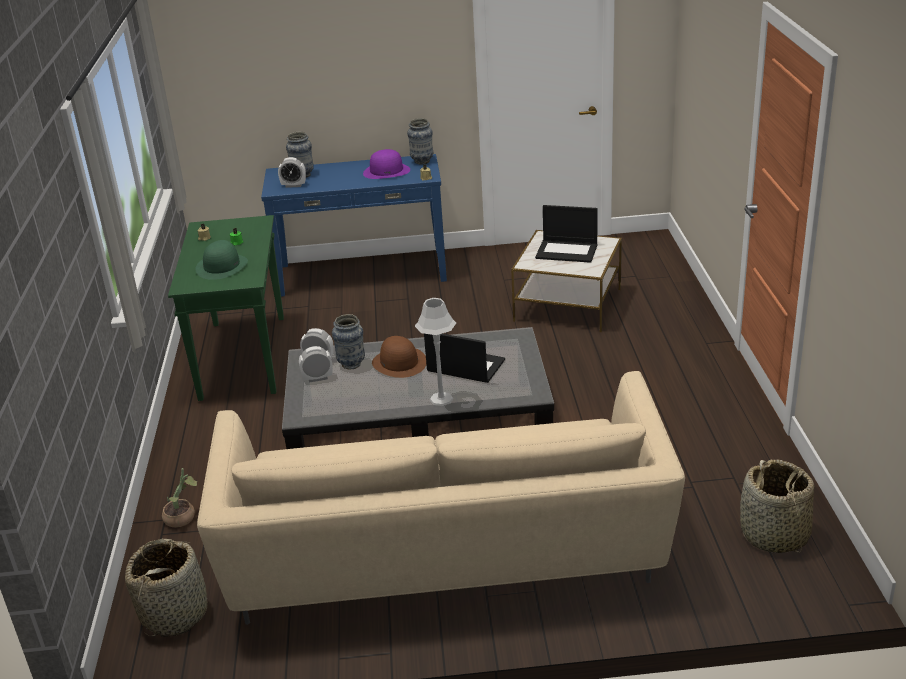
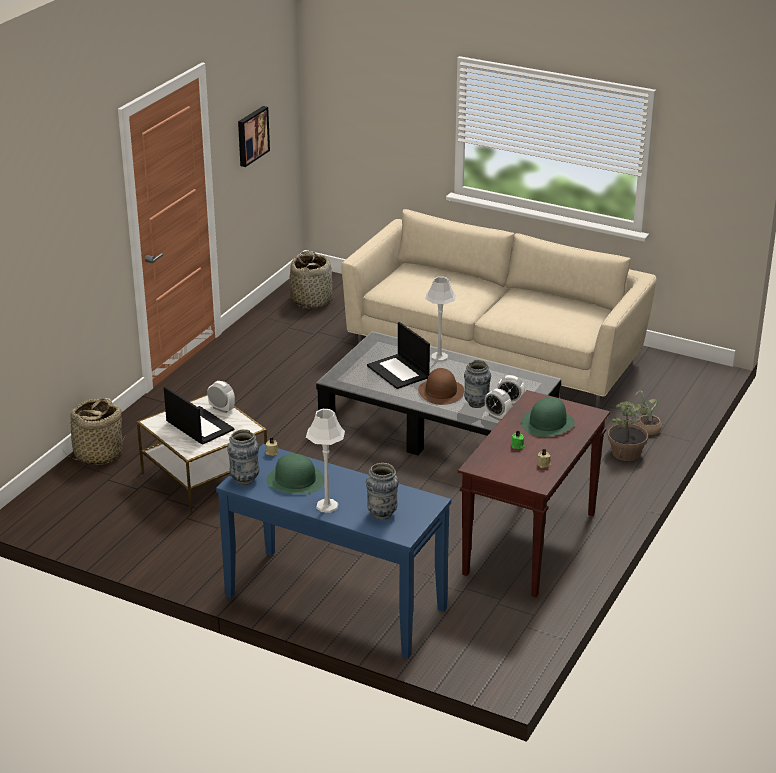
camera: 150 degrees left, 0 degrees up
basket [125,539,208,637] -> basket moved to [63,398,125,465]
green console table [168,215,284,401] -> brown console table [458,390,610,597]
alarm clock [278,157,306,188] -> alarm clock moved to [207,381,235,413]
purple hat [363,149,410,179] -> green hat [266,454,325,494]
none -> picture [238,106,270,167]
none -> grey table lamp [306,409,345,513]
none -> potted plant [608,401,648,461]

